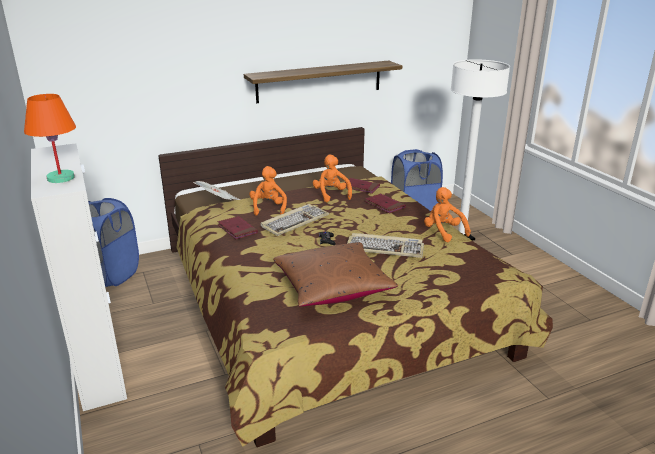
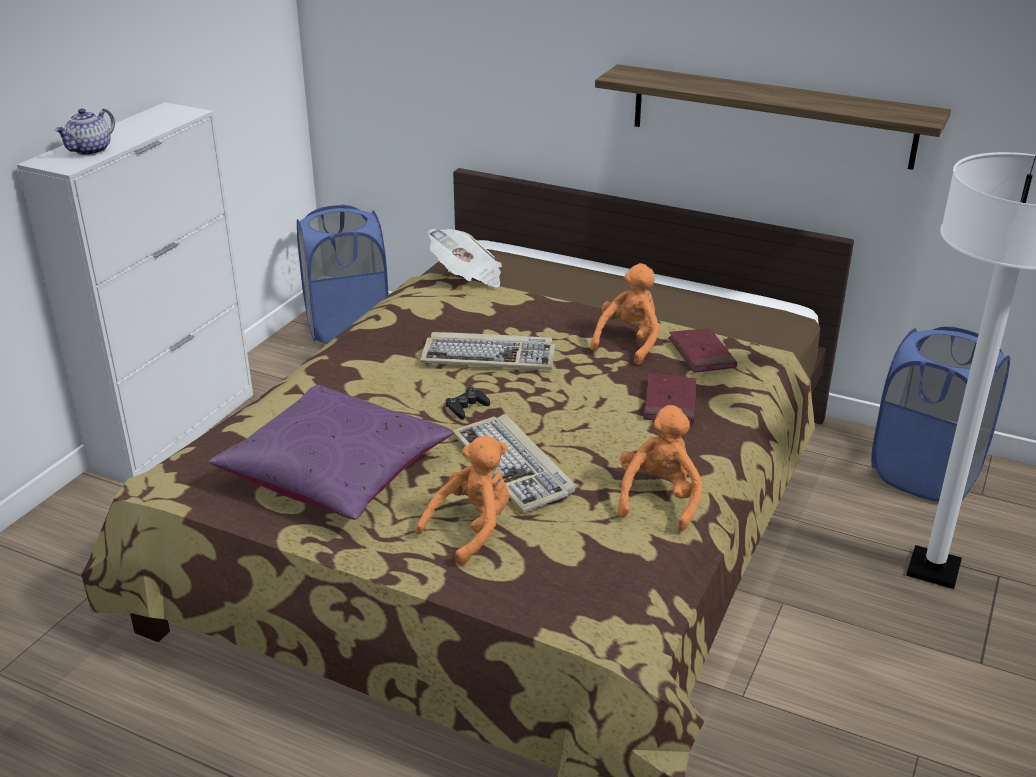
camera: 50 degrees right, 5 degrees up
orange table lamp [24,94,76,183] -> teapot [55,108,115,156]
red book [218,216,258,239] -> none
orange plush toy [249,166,287,216] -> orange plush toy moved to [415,435,509,566]
brown pillow [273,242,398,307] -> purple pillow [208,385,454,520]

